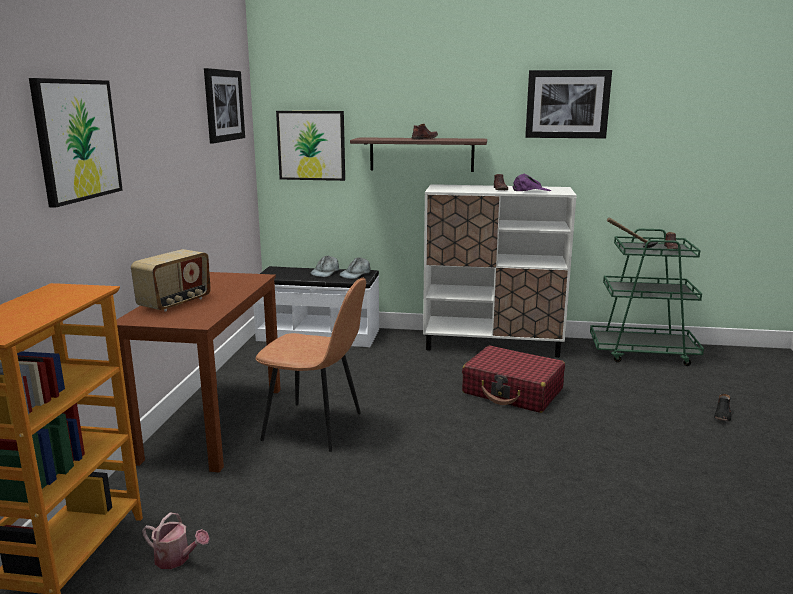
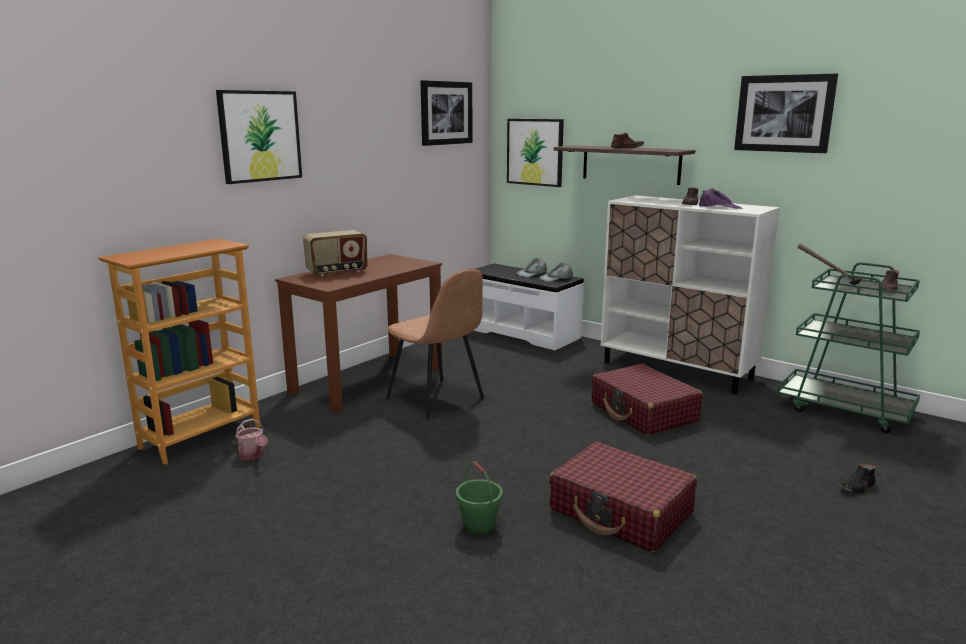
camera: 30 degrees right, 0 degrees up
none -> green bucket [456,462,503,535]
none -> red suitcase [549,442,697,552]

